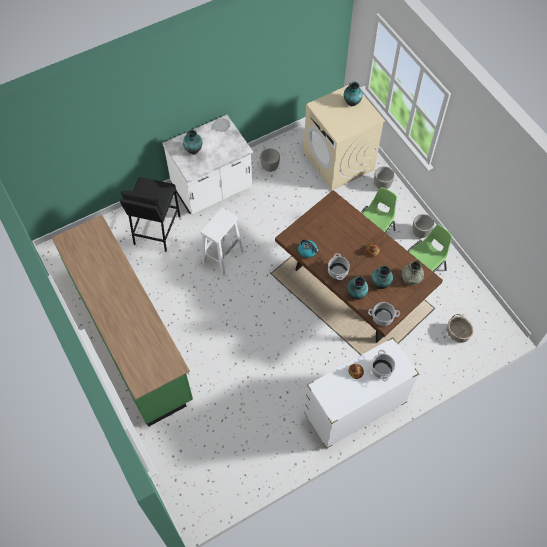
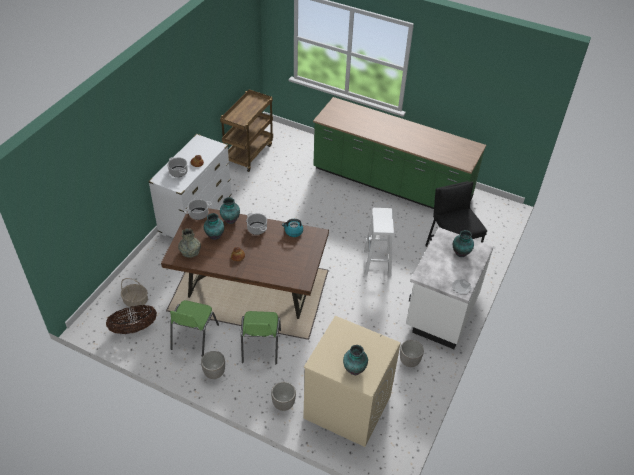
camera: 145 degrees right, 15 degrees down
none -> basket [106,305,157,334]
none -> brown cart [220,89,273,172]

